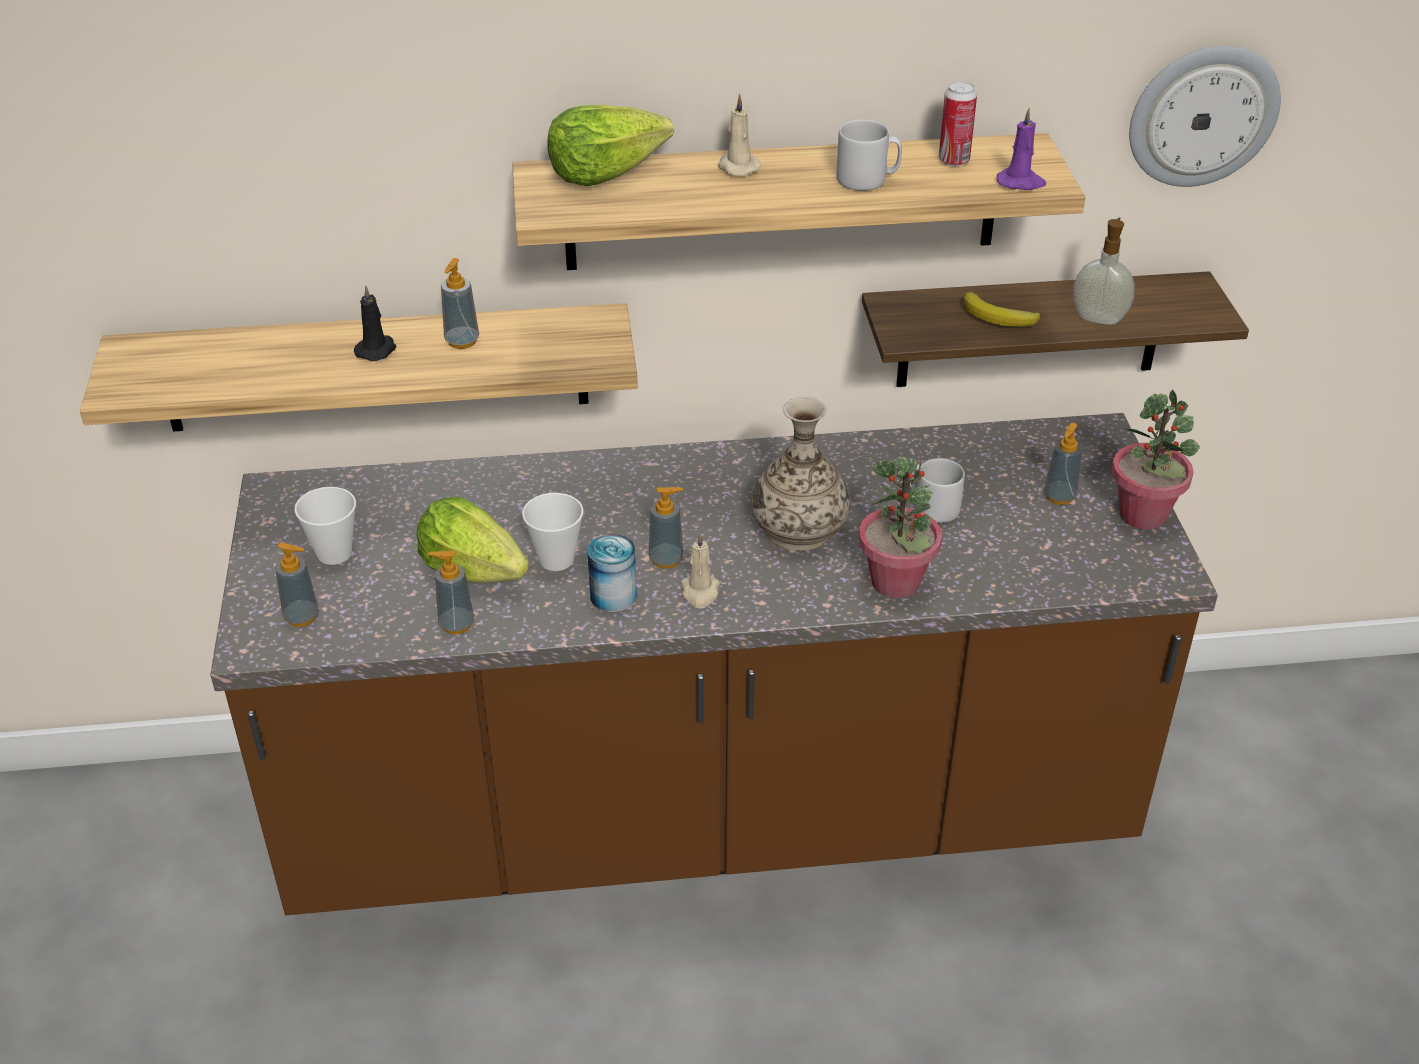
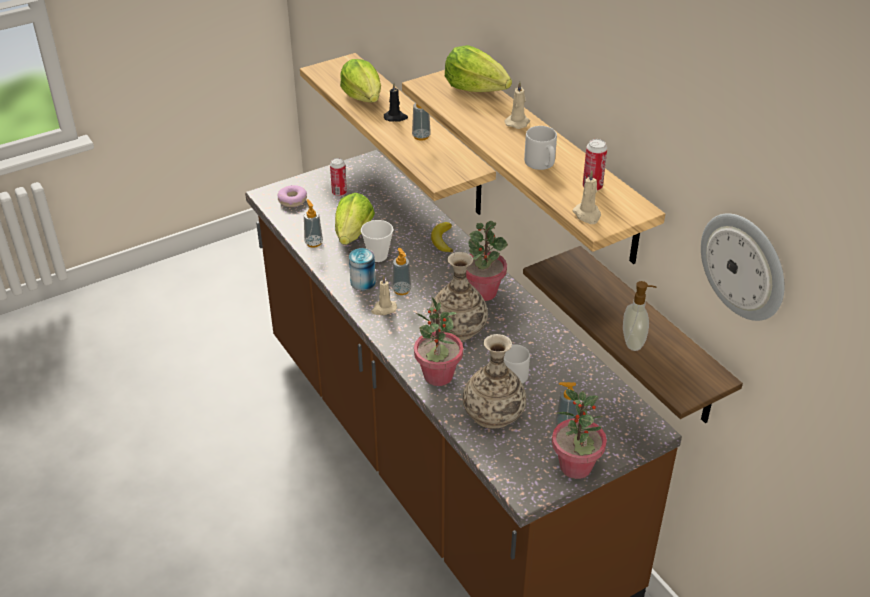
camera: 65 degrees right, 0 degrees up
soap dispenser [275,542,319,627] -> donut [277,185,307,207]
cup [294,487,356,565] -> can [330,158,347,196]
banana [963,292,1041,327] -> banana moved to [431,222,453,252]
purple candle [997,108,1046,190] -> beige candle [572,171,601,224]
none -> lettuce [340,59,381,103]
none -> vase [463,334,526,429]
none -> potted plant [466,221,508,301]

